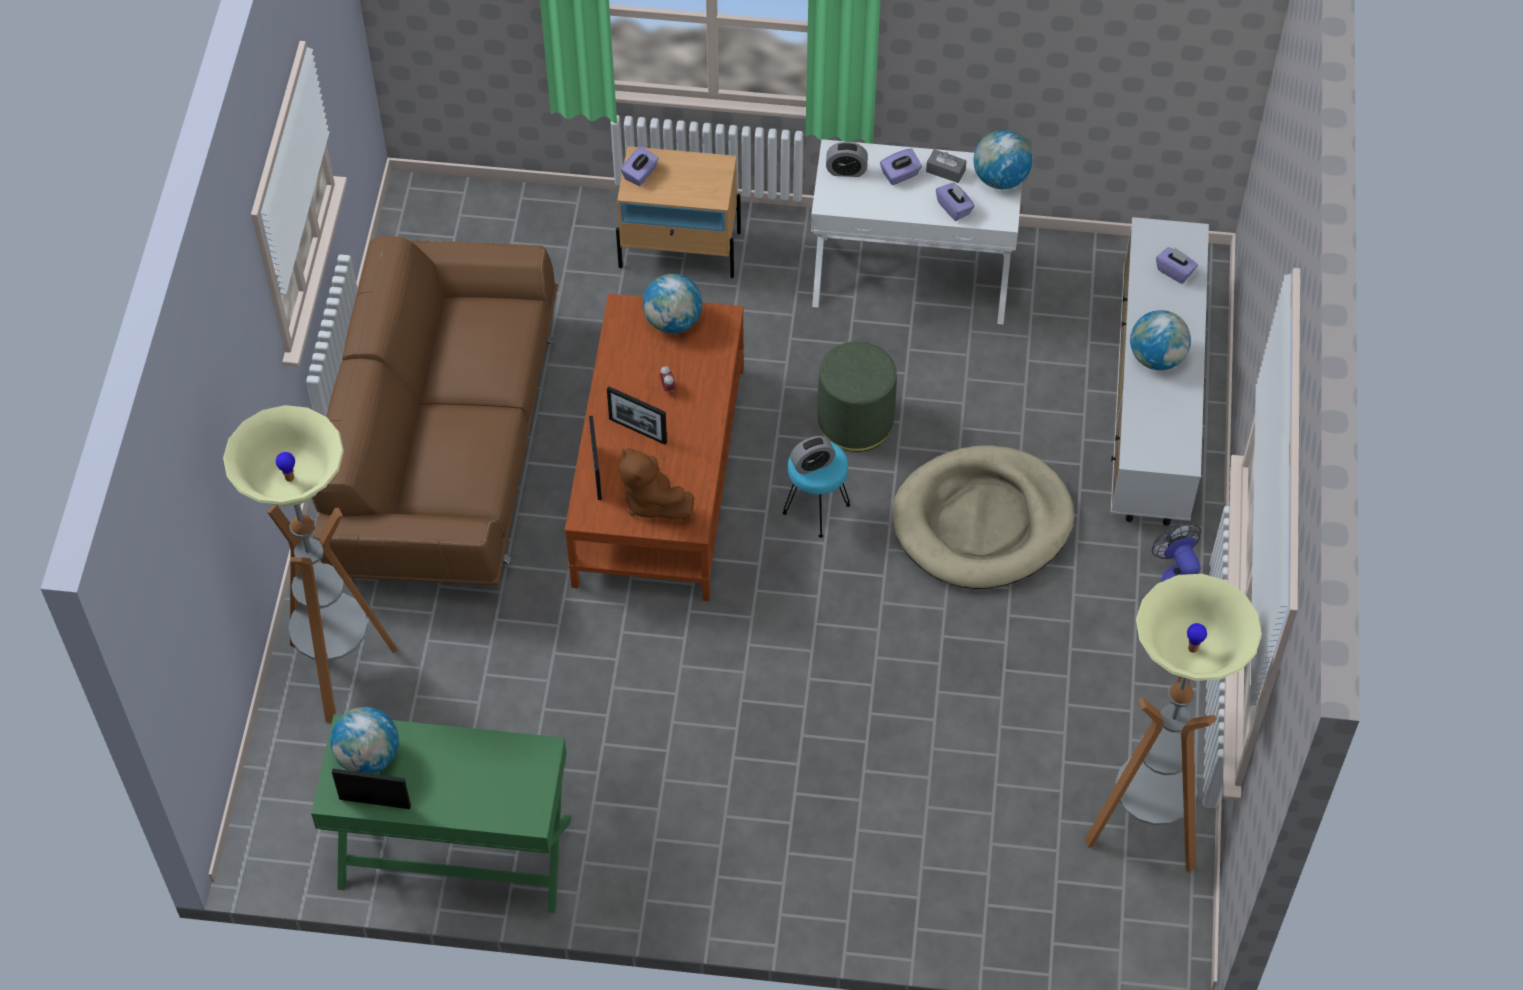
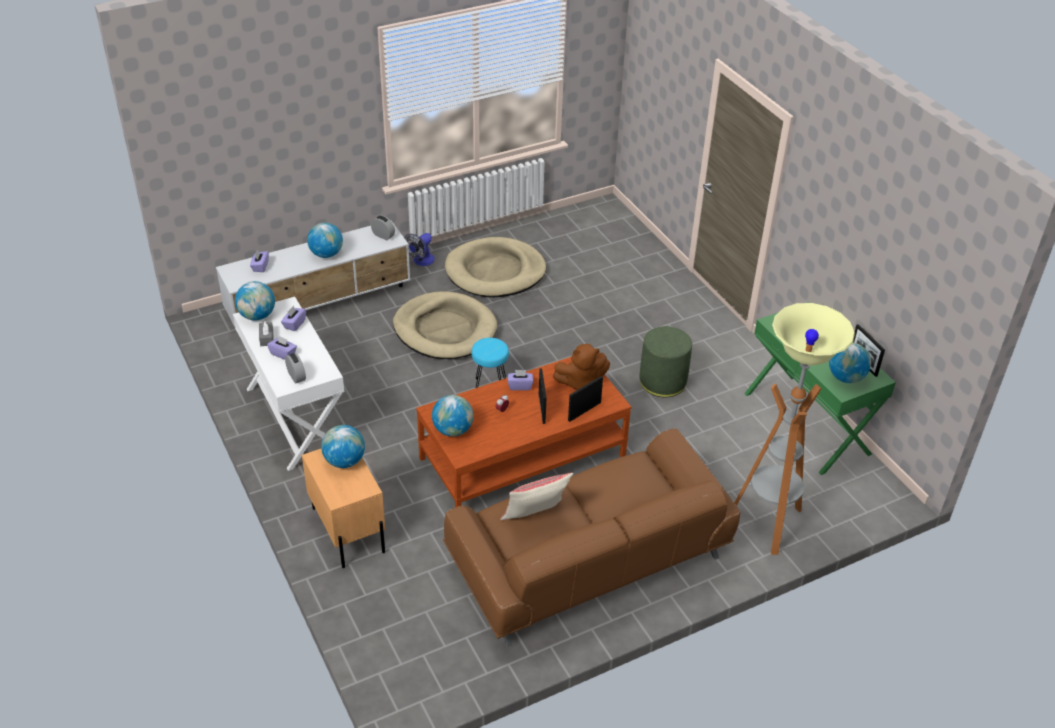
camera: 125 degrees left, 15 degrees down
brown plush toy [619,448,694,519] -> brown plush toy turned 60 degrees clockwise [553,344,610,390]
purple tissue box [621,146,659,186] -> purple tissue box moved to [508,370,533,390]
alarm clock [790,436,836,475] -> alarm clock moved to [371,216,395,240]
green ottoman [818,341,897,452] -> green ottoman moved to [640,326,692,397]
floor lamp [1085,574,1262,873] -> none
none -> globe [321,425,365,468]
none -> beige dog bed [445,237,546,297]
none -> beige pillow [500,473,573,520]

